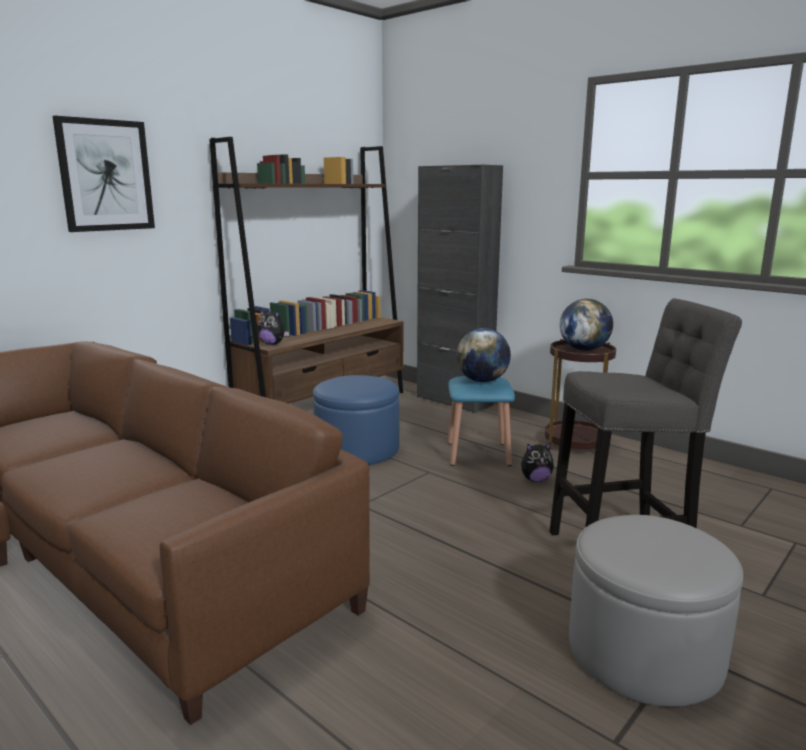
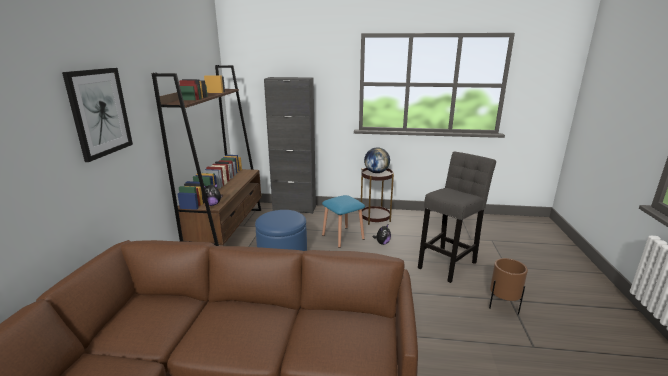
camera: 35 degrees left, 5 degrees up
globe [456,328,511,382] -> none
grey ottoman [569,515,743,707] -> brown planter [489,258,528,315]

